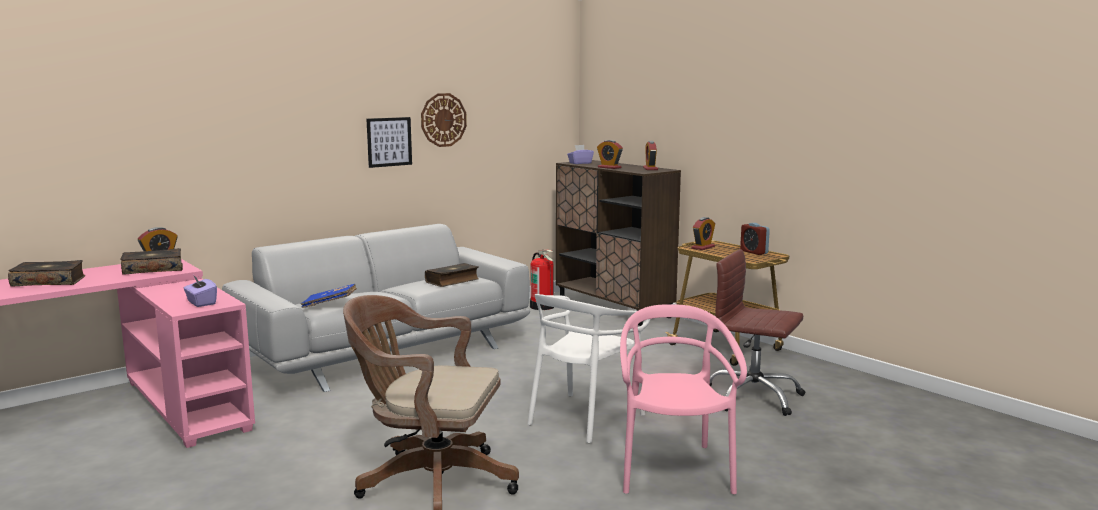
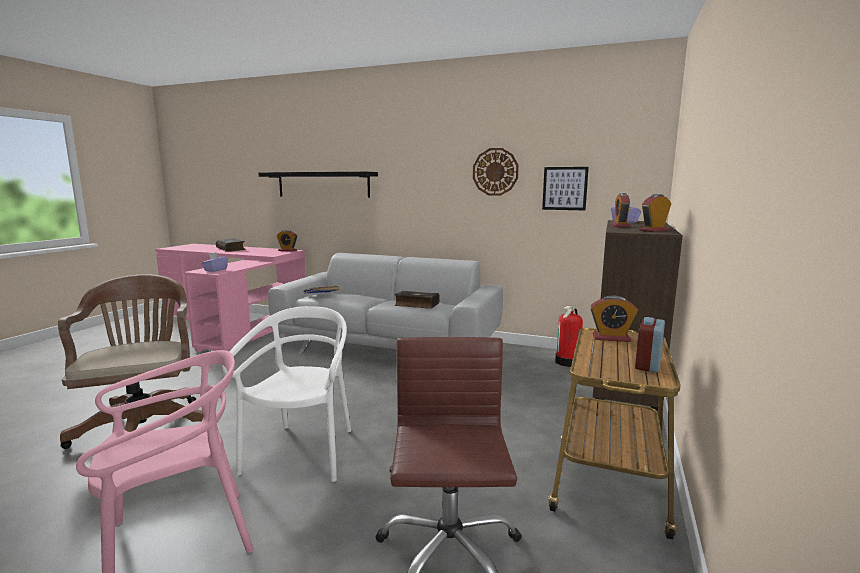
camera: 60 degrees right, 0 degrees up
book [120,248,183,275] -> none
picture [366,117,412,168] -> picture moved to [542,167,589,210]
white chair [527,294,650,443] -> white chair turned 90 degrees clockwise [222,306,351,482]
none -> black shelf [258,172,378,198]

